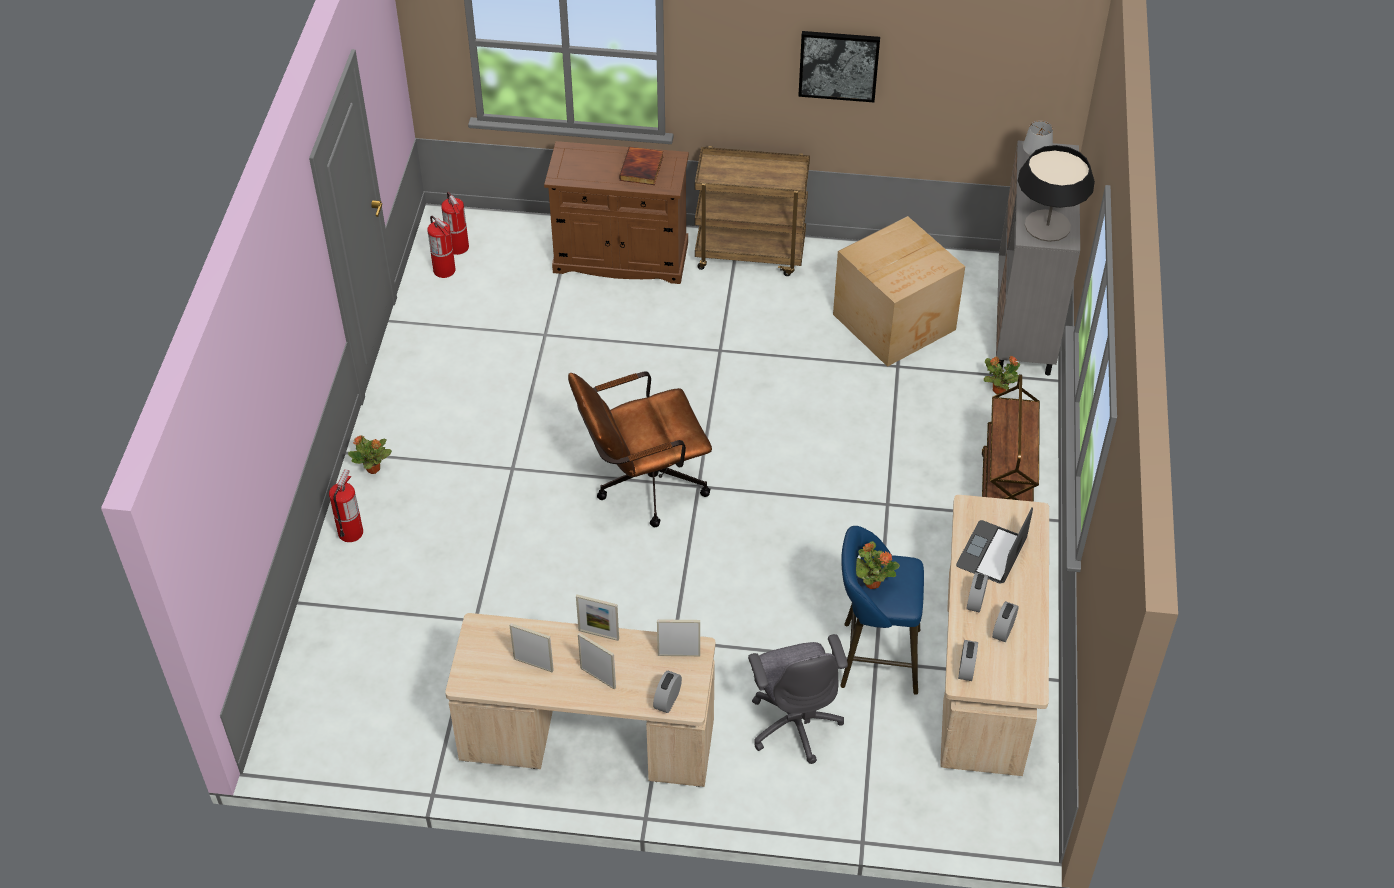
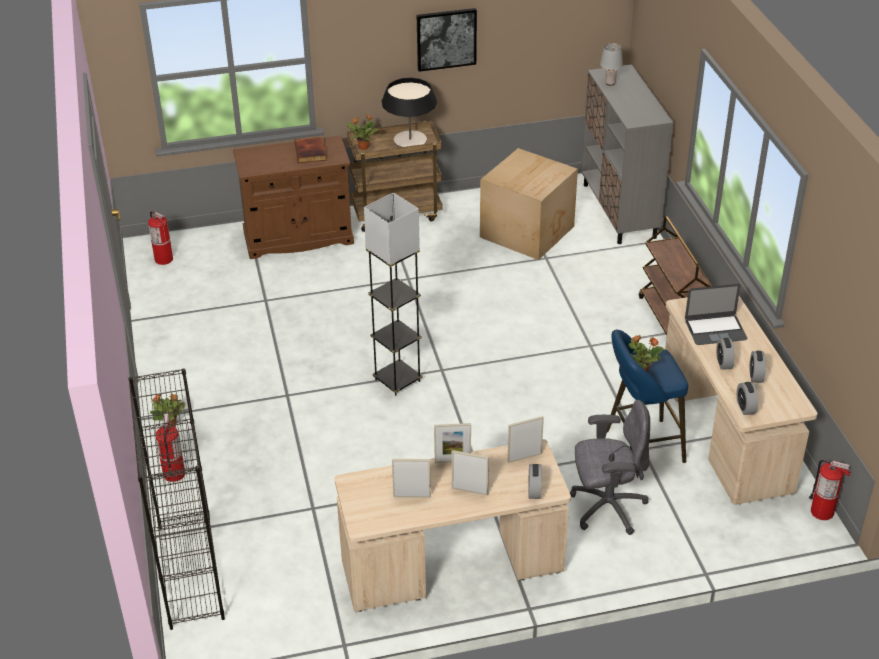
camera: 20 degrees left, 10 degrees down
fire extinguisher [427,216,456,278] -> fire extinguisher moved to [809,460,851,520]
brown office chair [568,371,712,527] -> grey floor lamp [364,193,423,396]
grey office chair [748,634,848,764] -> grey office chair turned 60 degrees counterclockwise [570,400,650,535]
laptop [956,507,1033,584] -> laptop turned 105 degrees counterclockwise [685,284,748,345]
potted plant [984,356,1020,394] -> potted plant moved to [348,115,378,150]
table lamp [1018,145,1095,242] -> table lamp moved to [382,78,437,147]
none -> black bookcase [128,368,225,630]

